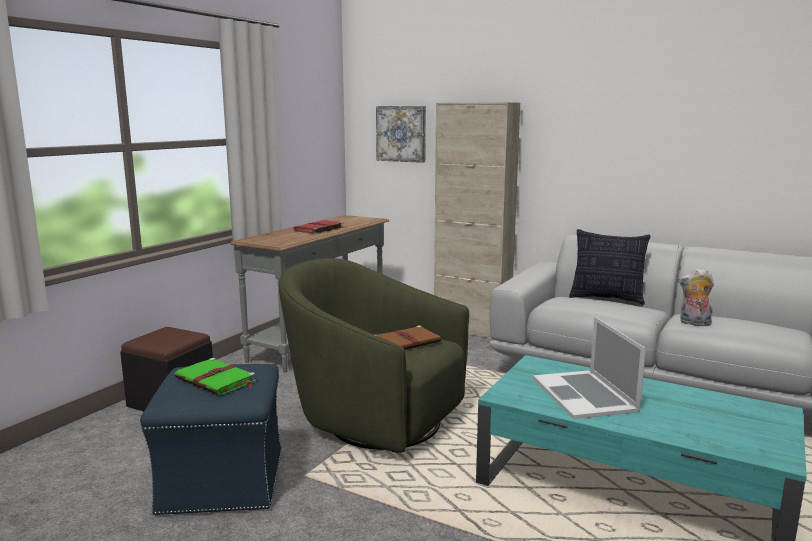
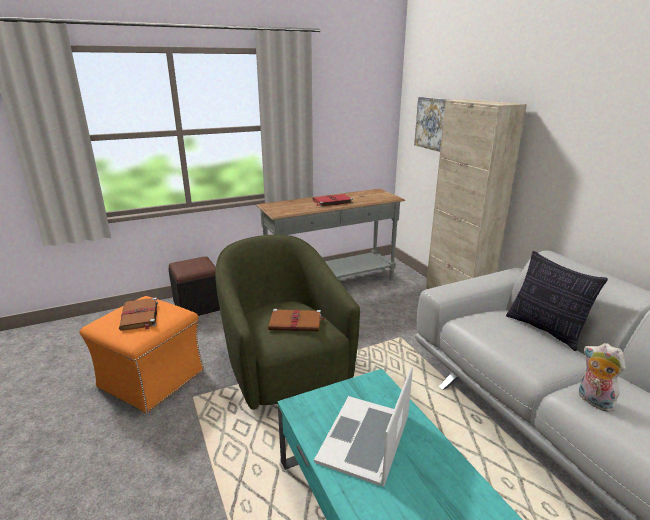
camera: 35 degrees right, 10 degrees up
blue ottoman [140,364,282,515] -> orange ottoman [79,296,204,413]
green book [175,358,256,395] -> brown book [119,297,158,331]

